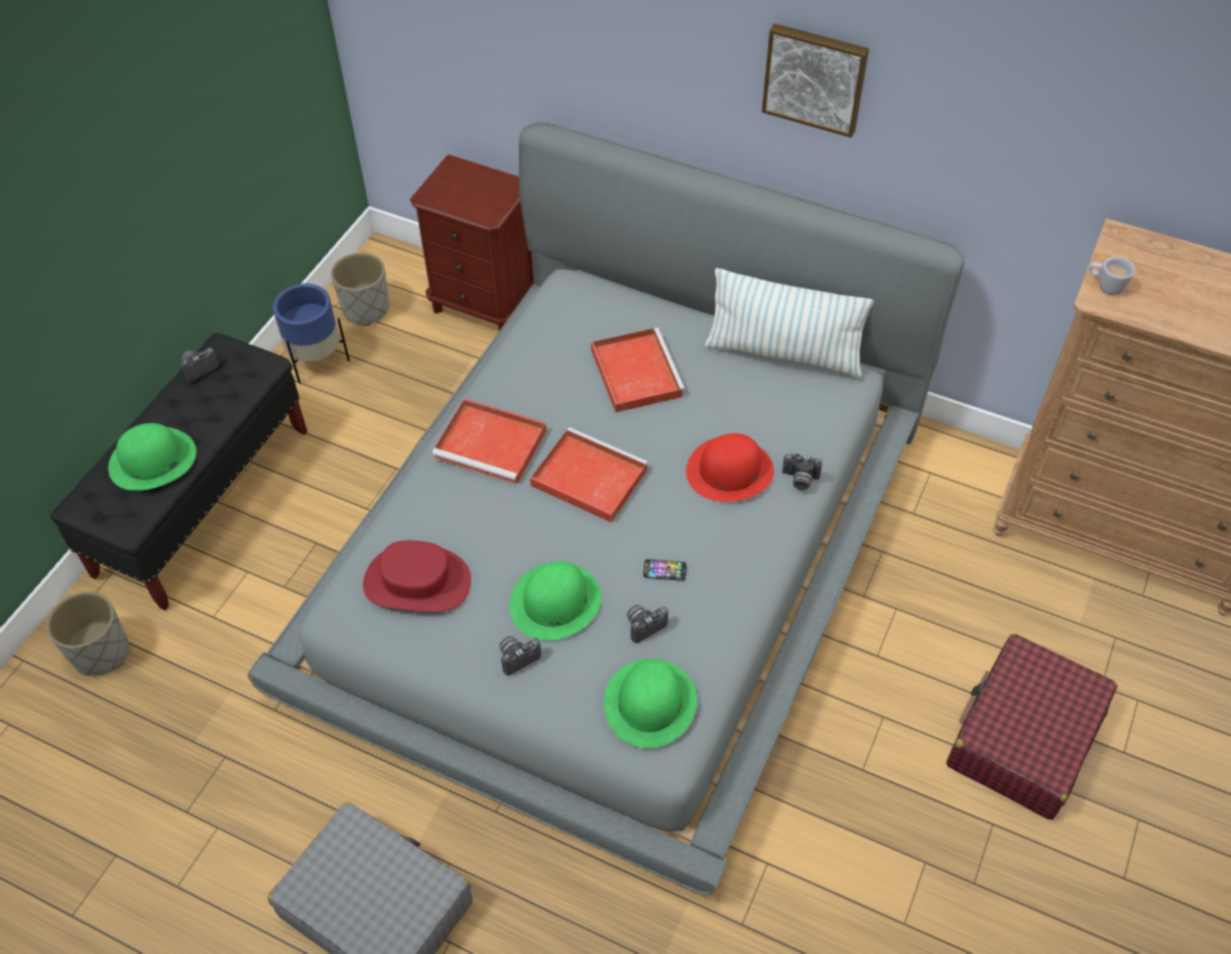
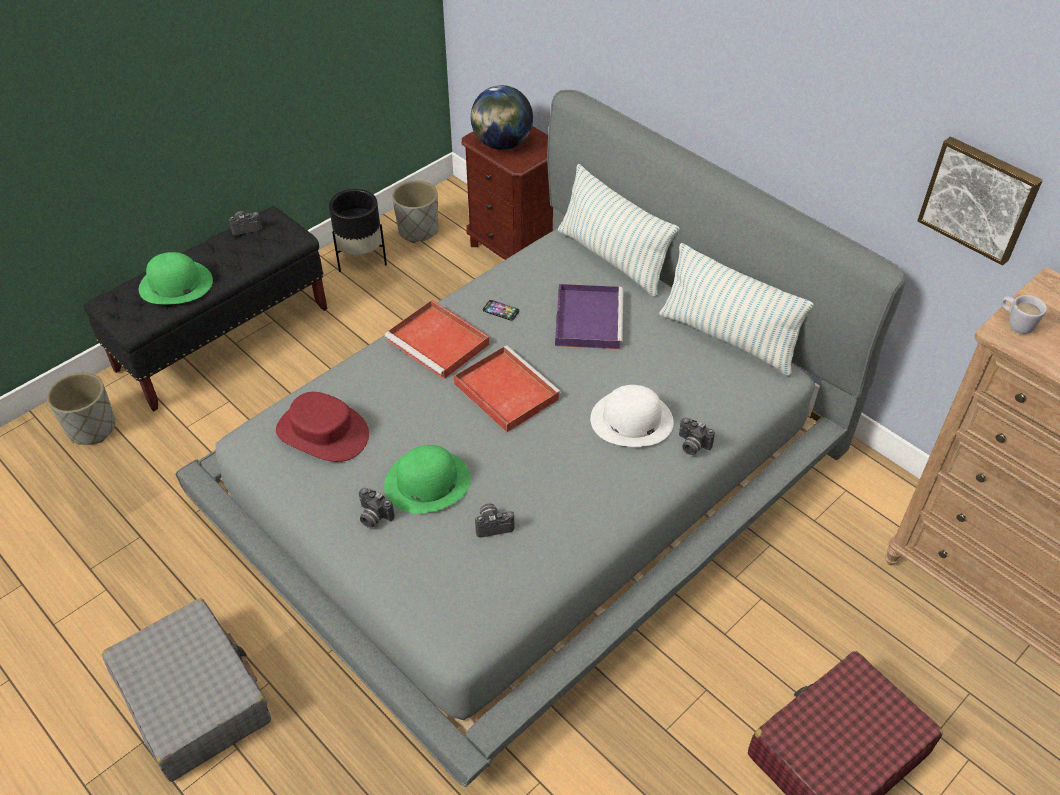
camera: 20 degrees right, 5 degrees down
blue planter [273,284,350,384] -> black planter [329,189,387,272]
camera [500,636,541,675] -> camera turned 135 degrees counterclockwise [359,488,395,528]
red tray [591,328,686,413] -> purple tray [555,284,623,349]
green hat [604,659,697,748] -> none
phone [643,559,686,581] -> phone moved to [483,300,519,321]
red hat [686,433,774,502] -> white hat [590,385,674,447]
picture [762,23,869,138] -> picture moved to [917,136,1043,266]
none -> globe [471,85,533,150]
none -> pillow [558,164,679,297]

